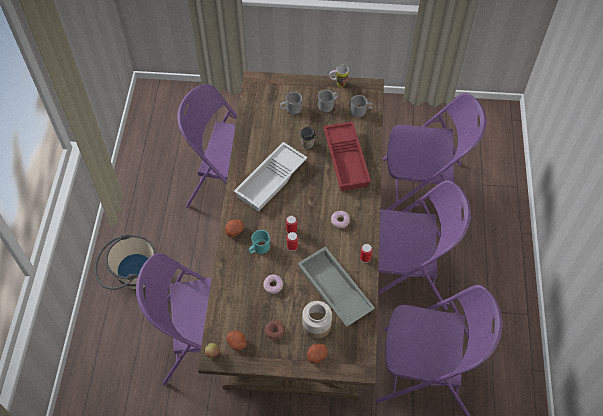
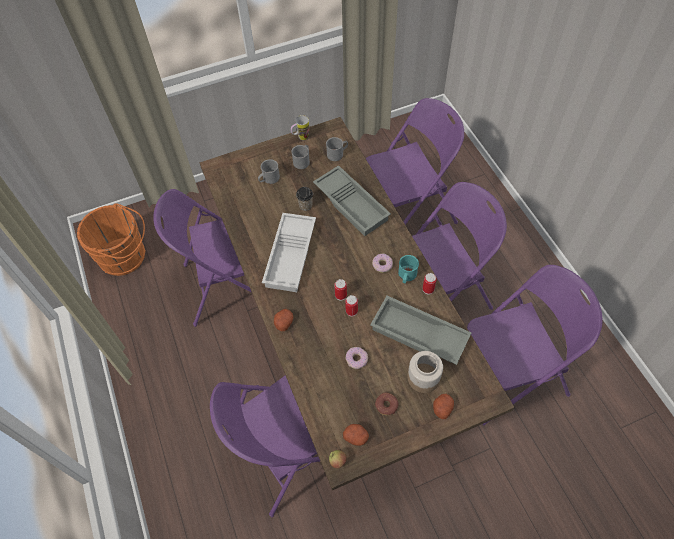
camera: 25 degrees left, 0 degrees up
beige bucket [95,234,156,290] -> none
turquoise mug [249,230,270,254] -> turquoise mug moved to [398,255,419,283]
red tray [323,121,371,191] -> grey tray [313,165,391,236]
none -> orange bucket [77,203,146,276]

